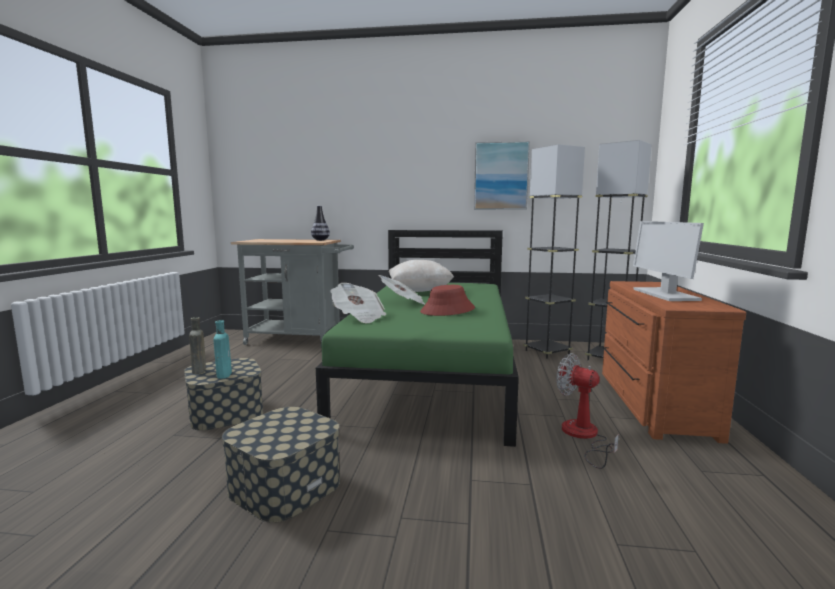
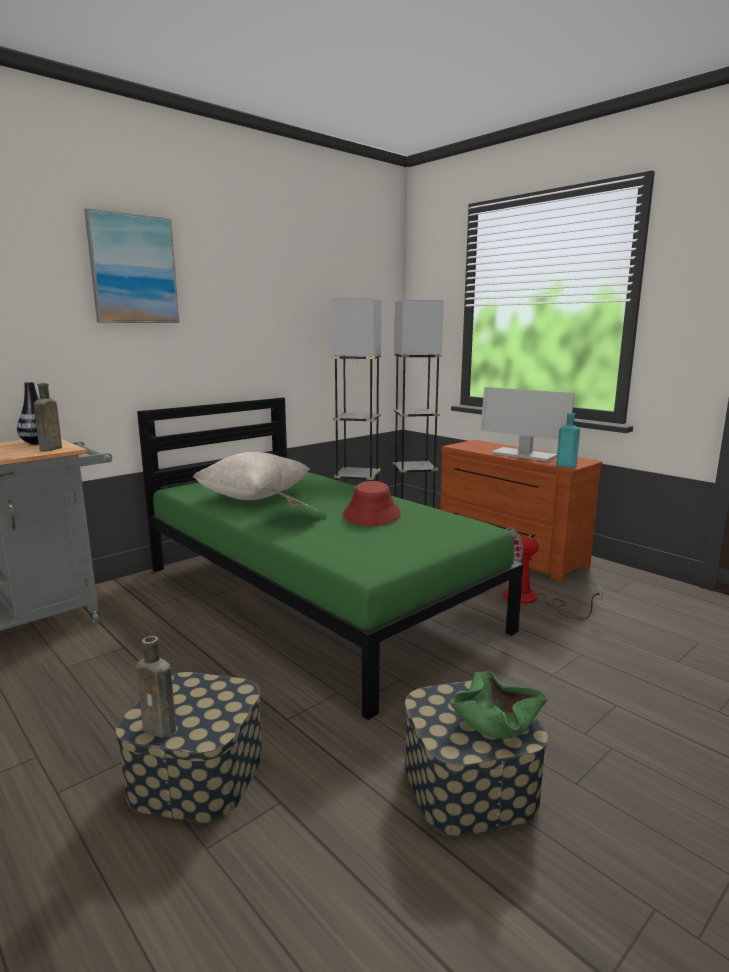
camera: 50 degrees left, 5 degrees up
turquoise bottle [213,320,232,379] -> turquoise bottle moved to [556,413,580,468]
newspaper [330,283,386,324] -> none
picture [474,141,530,210] -> picture moved to [84,208,179,323]
none -> brown bottle [34,383,62,451]
none -> green bowl [450,671,548,739]

